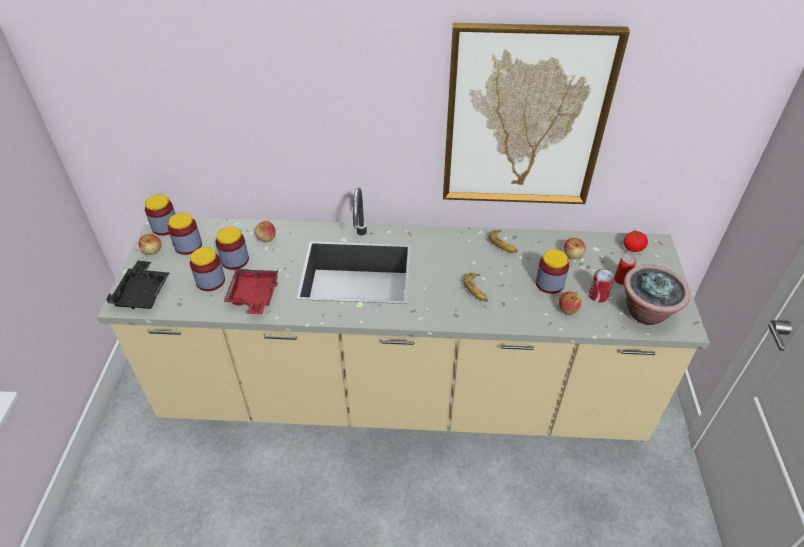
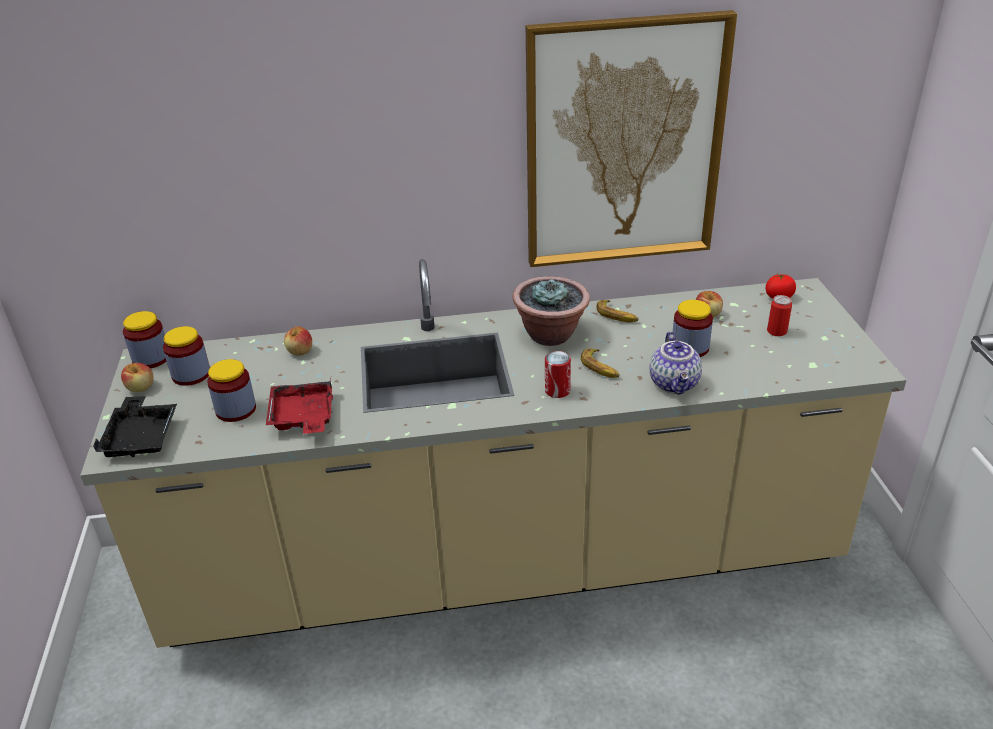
camera: 10 degrees left, 10 degrees down
jar [216,227,249,270] -> none
apple [559,291,582,314] -> none
can [589,269,614,303] -> can moved to [545,351,571,398]
potted plant [624,265,690,325] -> potted plant moved to [512,276,590,346]
none -> teapot [650,331,702,395]

